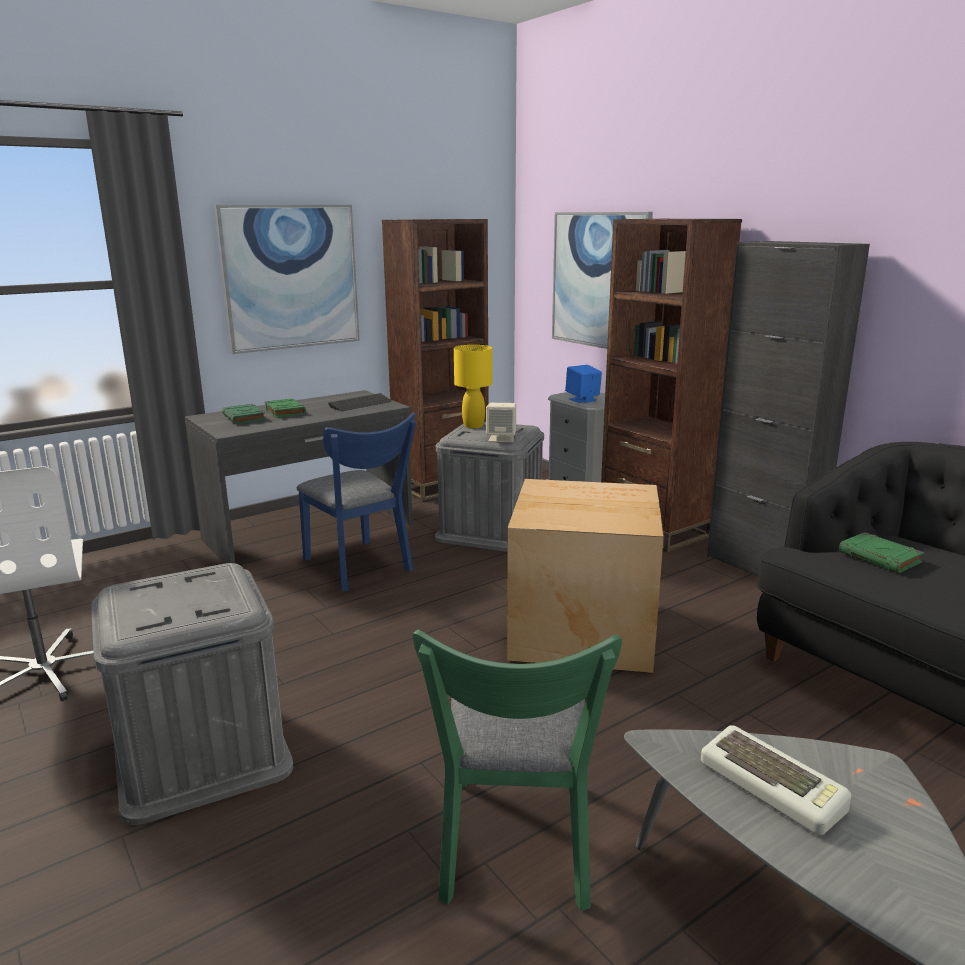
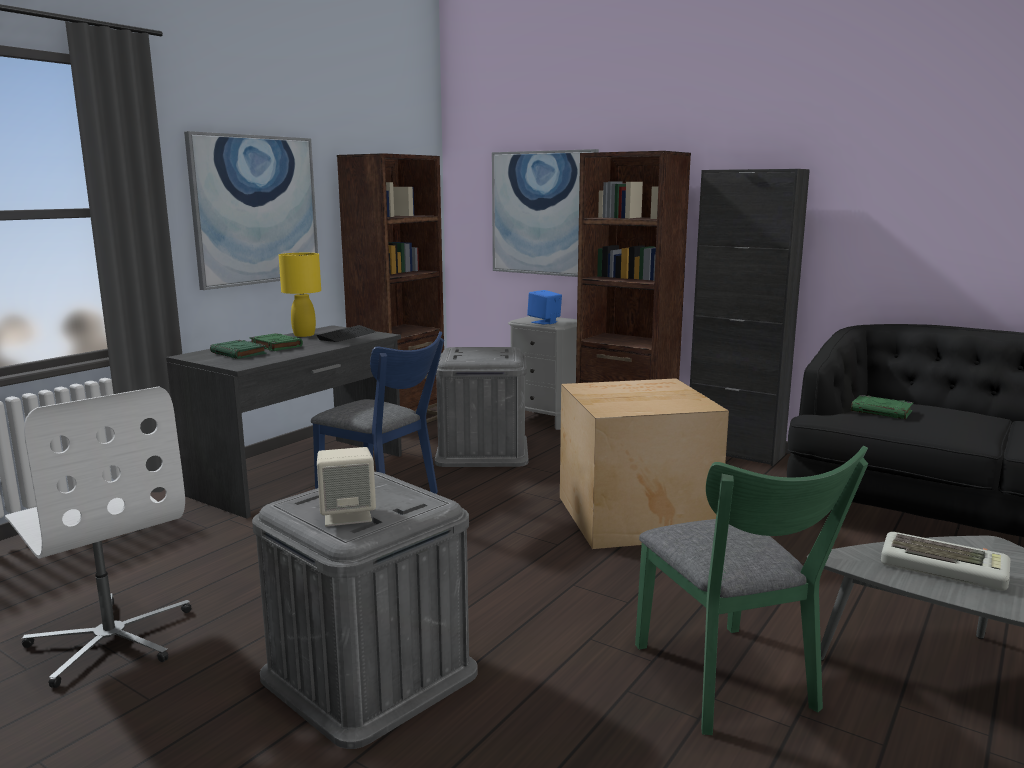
camera: 20 degrees left, 5 degrees down
yellow table lamp [454,345,492,428] -> yellow table lamp moved to [279,253,321,337]
beige speaker [486,403,516,442] -> beige speaker moved to [317,447,376,526]

